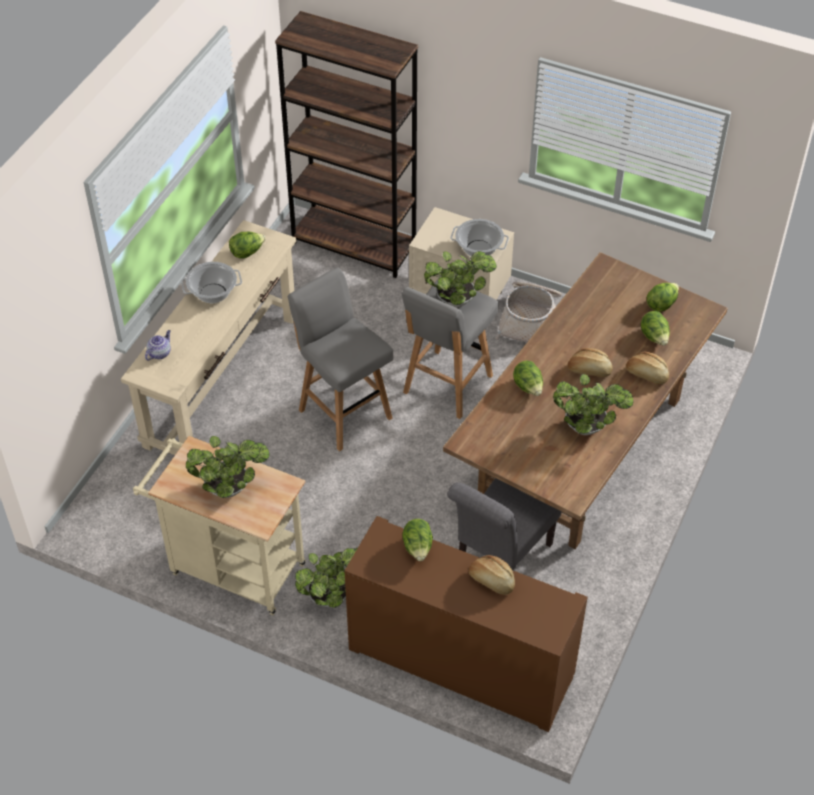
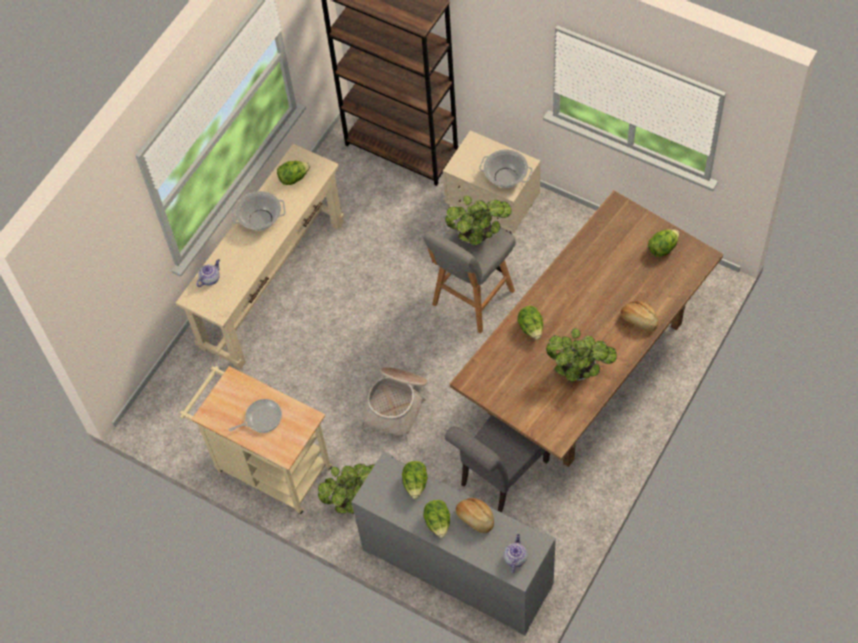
camera: 10 degrees right, 10 degrees up
potted plant [186,436,269,498] -> frying pan [229,399,282,433]
grey stool [287,268,393,451] -> none
brown cabinet [344,516,588,732] -> grey cabinet [352,451,556,635]
basket [495,282,562,342] -> basket moved to [360,367,428,442]
bread [568,348,613,377] -> none
lettuce [641,311,670,346] -> lettuce moved to [423,500,450,538]
none -> teapot [504,534,528,573]

